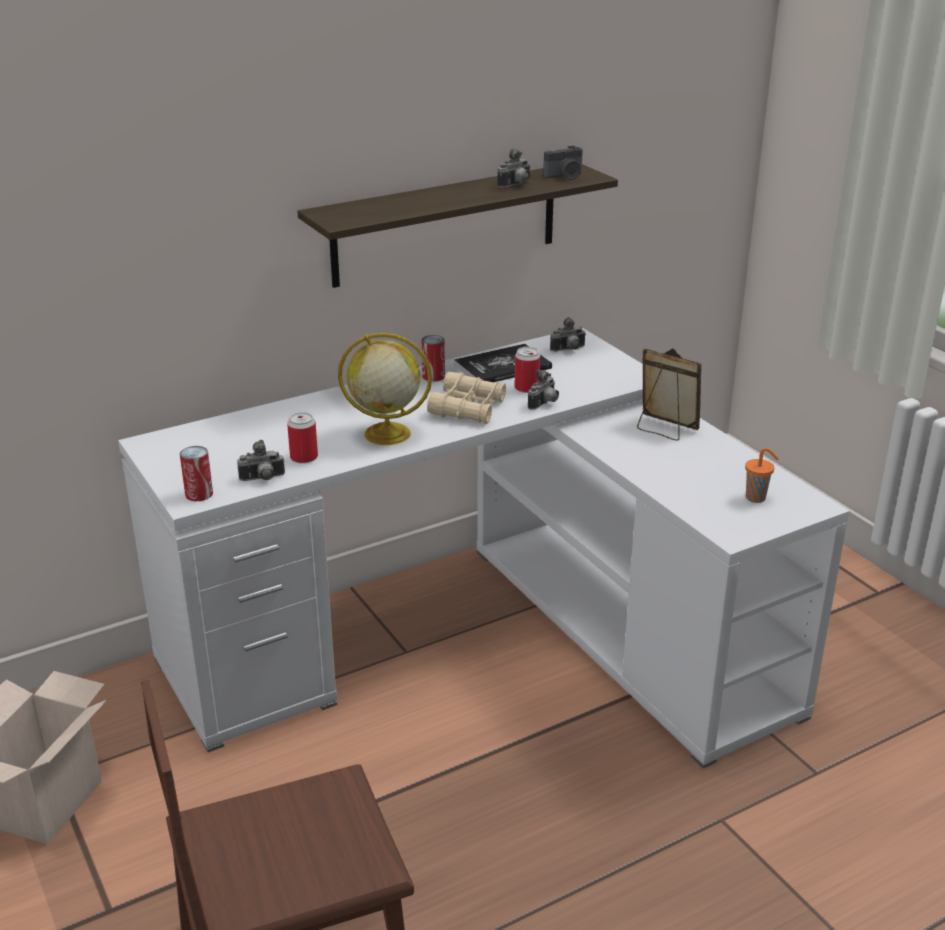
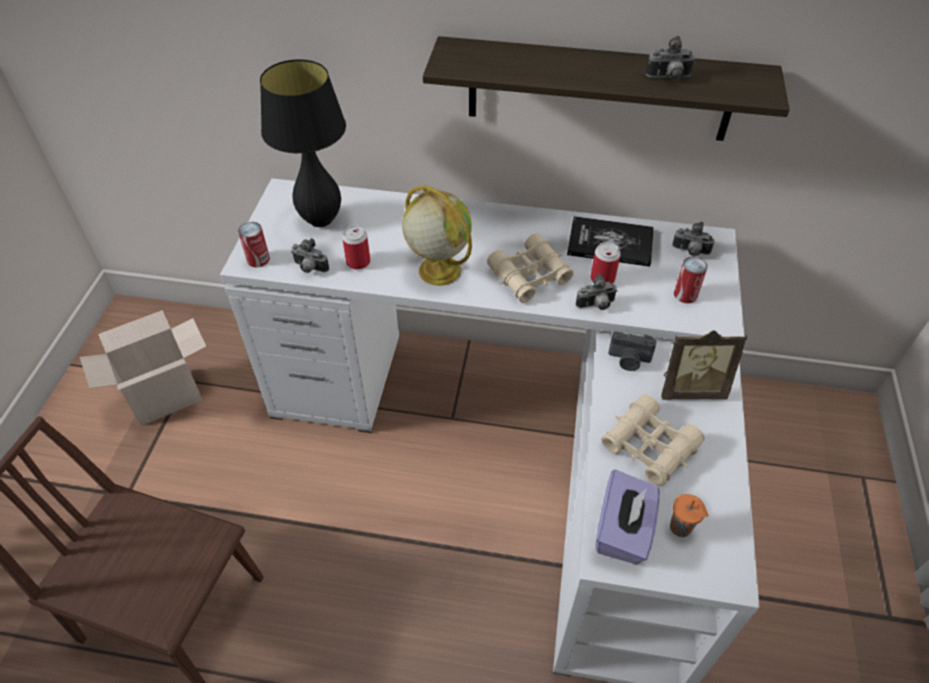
camera: 40 degrees right, 20 degrees up
can [422,335,445,382] -> can moved to [674,257,708,303]
camera [543,145,583,180] -> camera moved to [608,332,657,371]
picture frame [637,348,701,441] -> picture frame turned 105 degrees clockwise [661,330,747,400]
none -> black table lamp [260,59,346,227]
none -> purple tissue box [595,469,660,564]
none -> beige binoculars [601,394,705,486]

